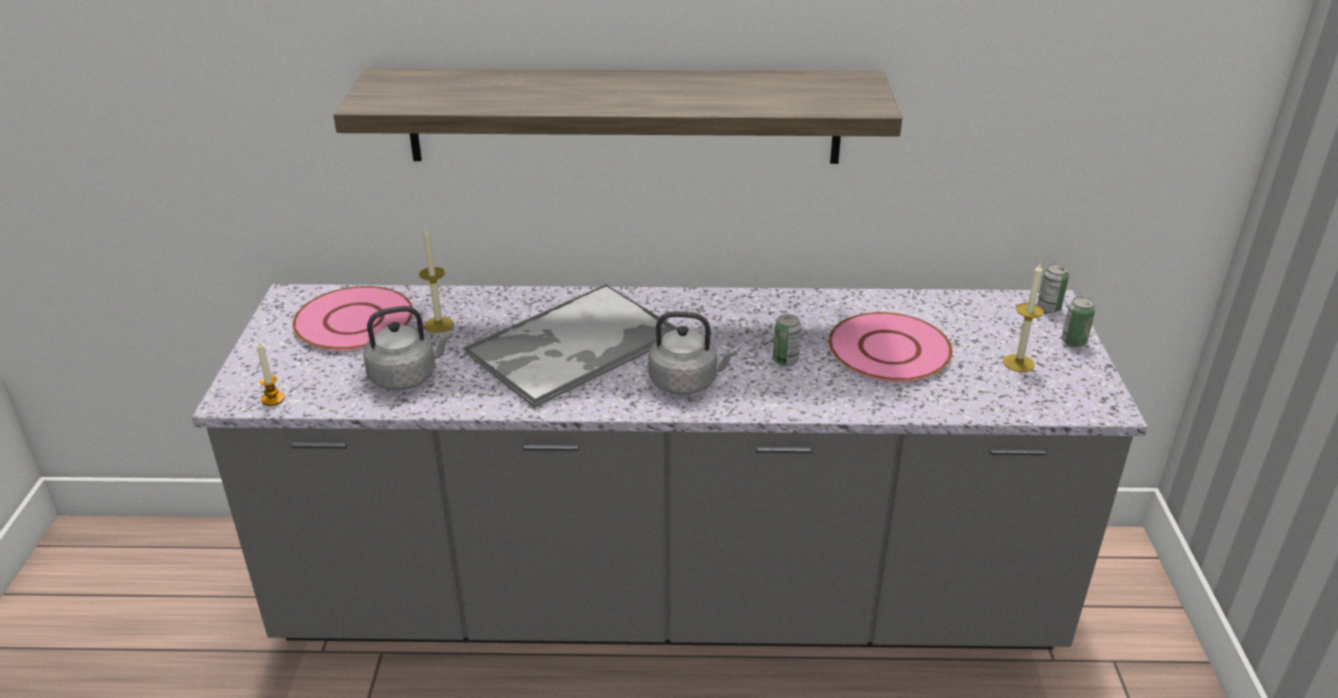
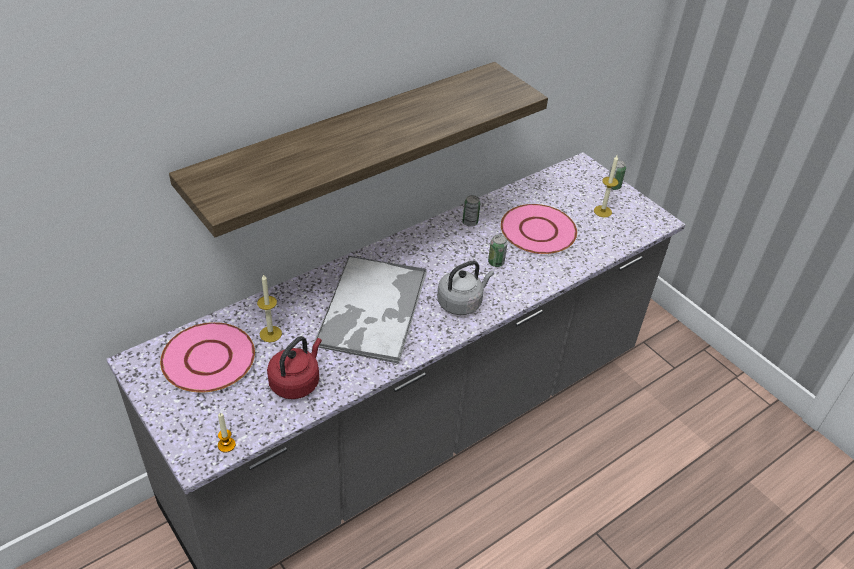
camera: 40 degrees left, 10 degrees up
grey kettle [364,306,453,390] -> red kettle [267,336,322,399]
can [1037,264,1069,313] -> can moved to [463,195,480,227]

